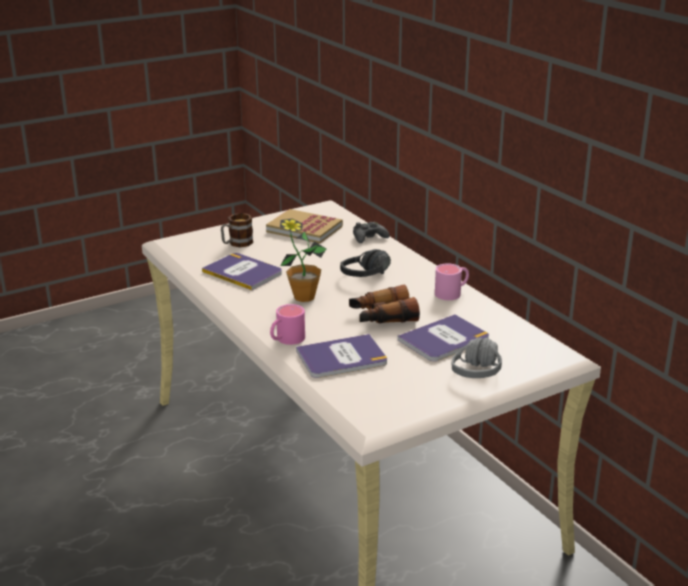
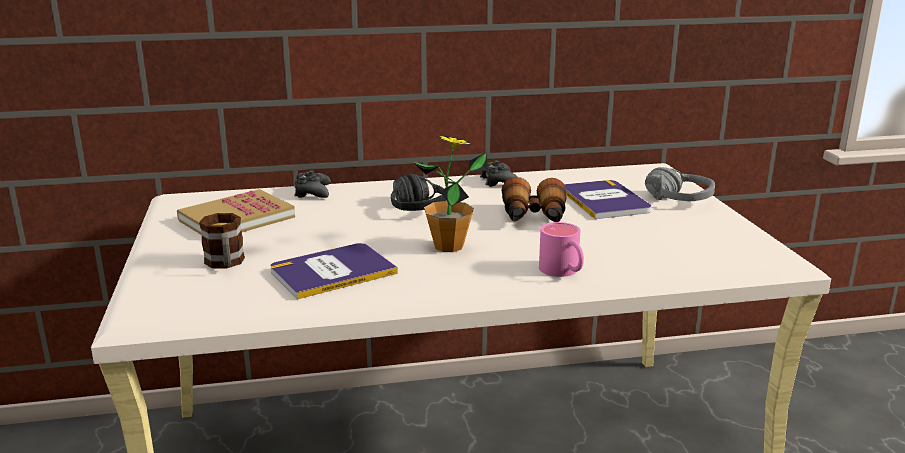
camera: 70 degrees left, 5 degrees down
book [296,334,387,378] -> none
pink mug [435,263,469,300] -> black game controller [480,160,517,187]

